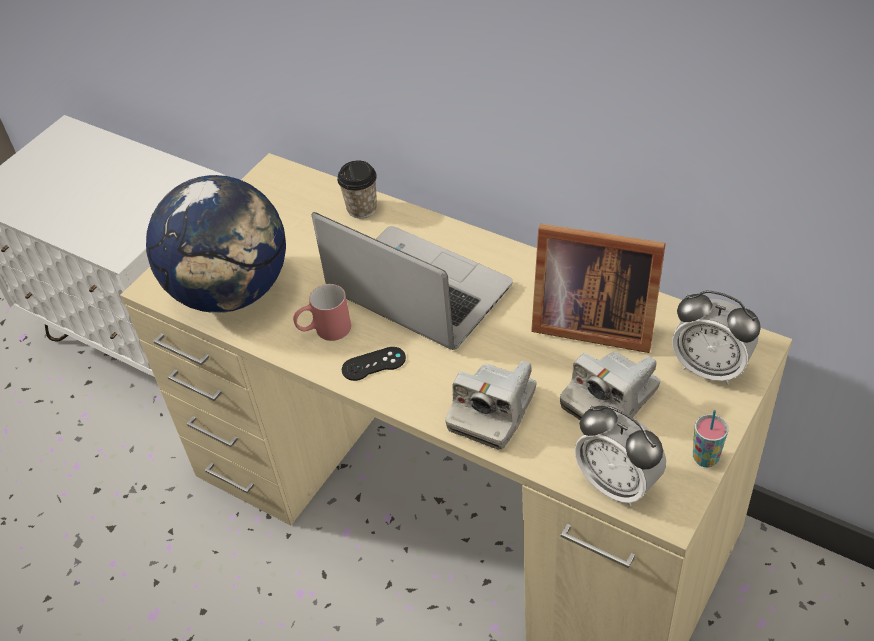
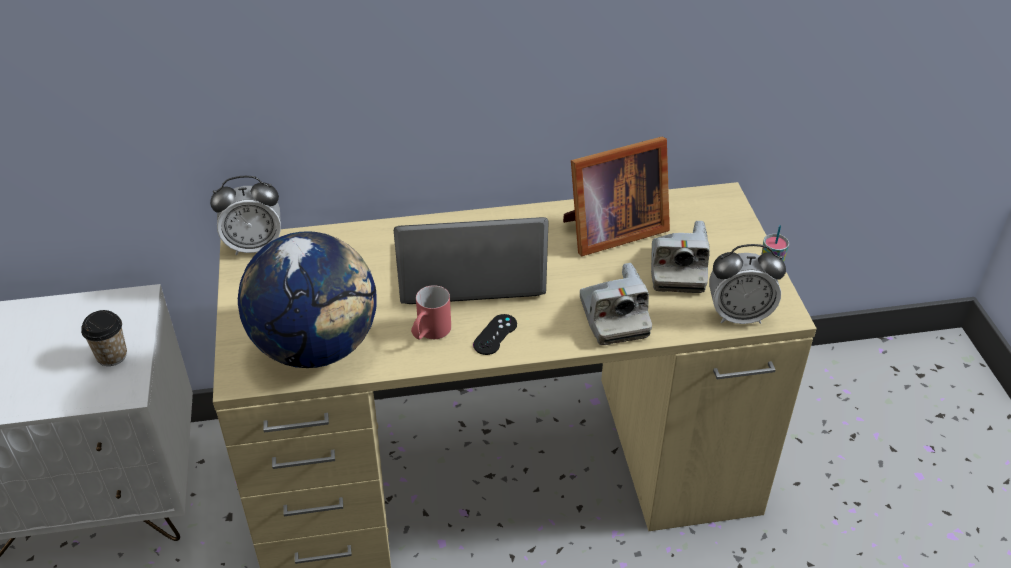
camera: 45 degrees left, 5 degrees down
cup [337,160,377,218] -> cup moved to [81,310,127,366]
alarm clock [672,291,761,385] -> alarm clock moved to [210,176,281,255]

